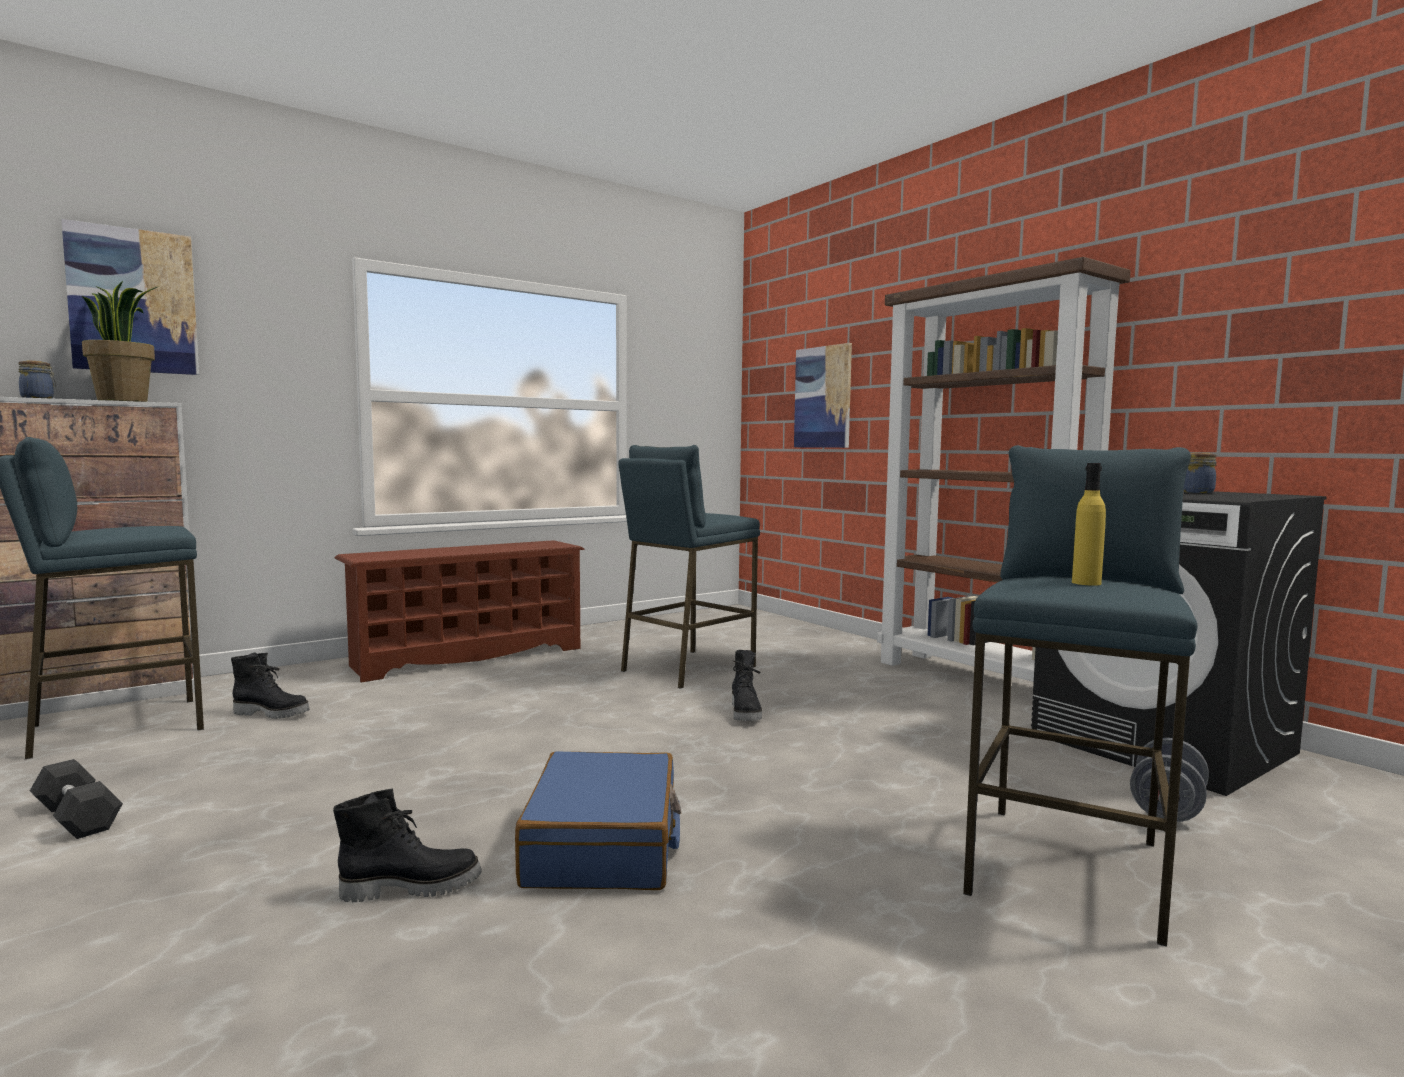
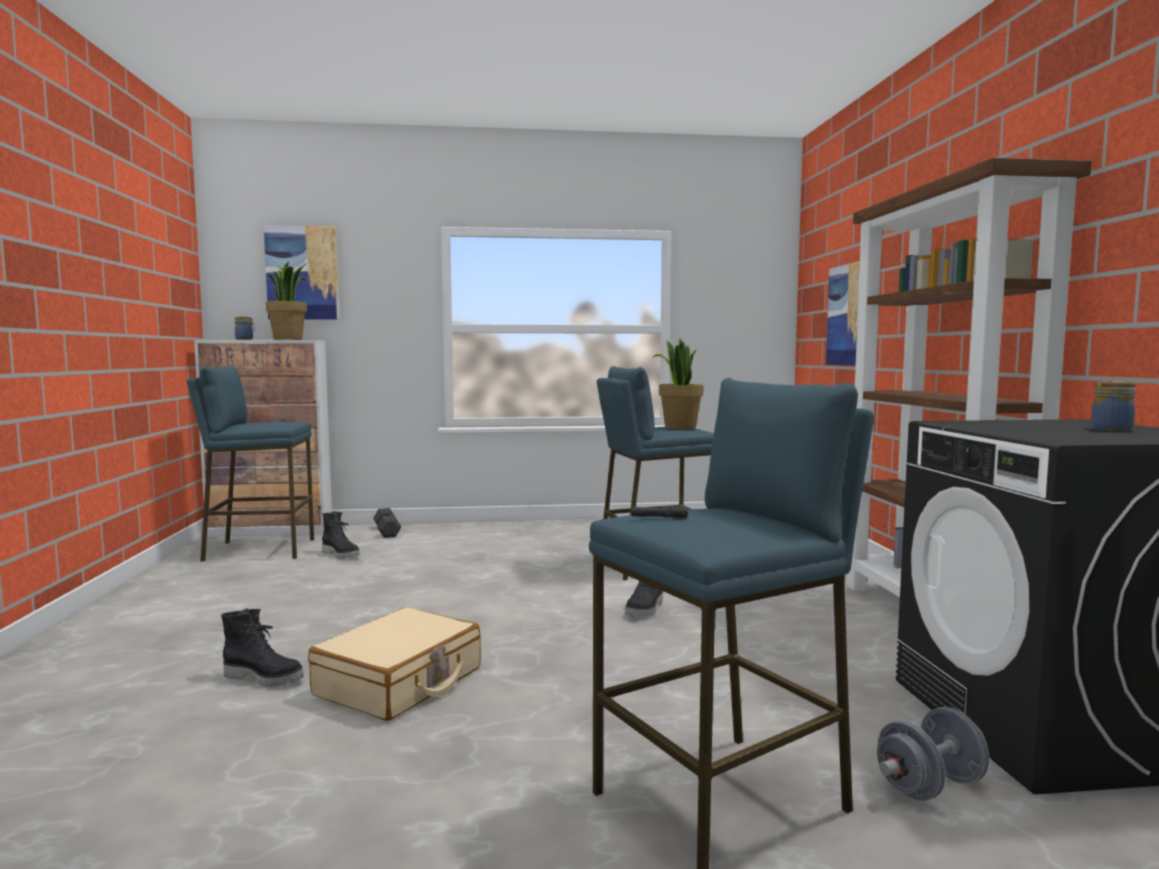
camera: 30 degrees right, 0 degrees up
grey dumbbell [30,759,123,839] -> grey dumbbell moved to [373,508,401,538]
brown shoe rack [335,540,585,682] -> none
blue suitcase [515,751,681,890] -> beige suitcase [308,607,481,721]
yellow bottle [1072,463,1106,586] -> none
none -> black flashlight [632,507,688,518]
none -> potted plant [653,338,703,429]

